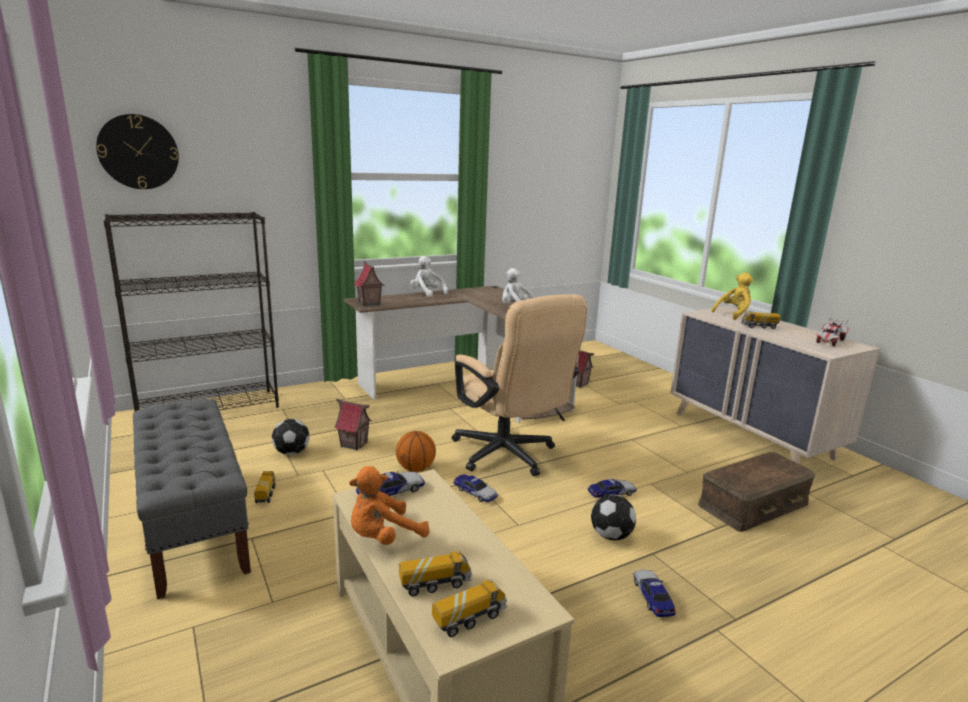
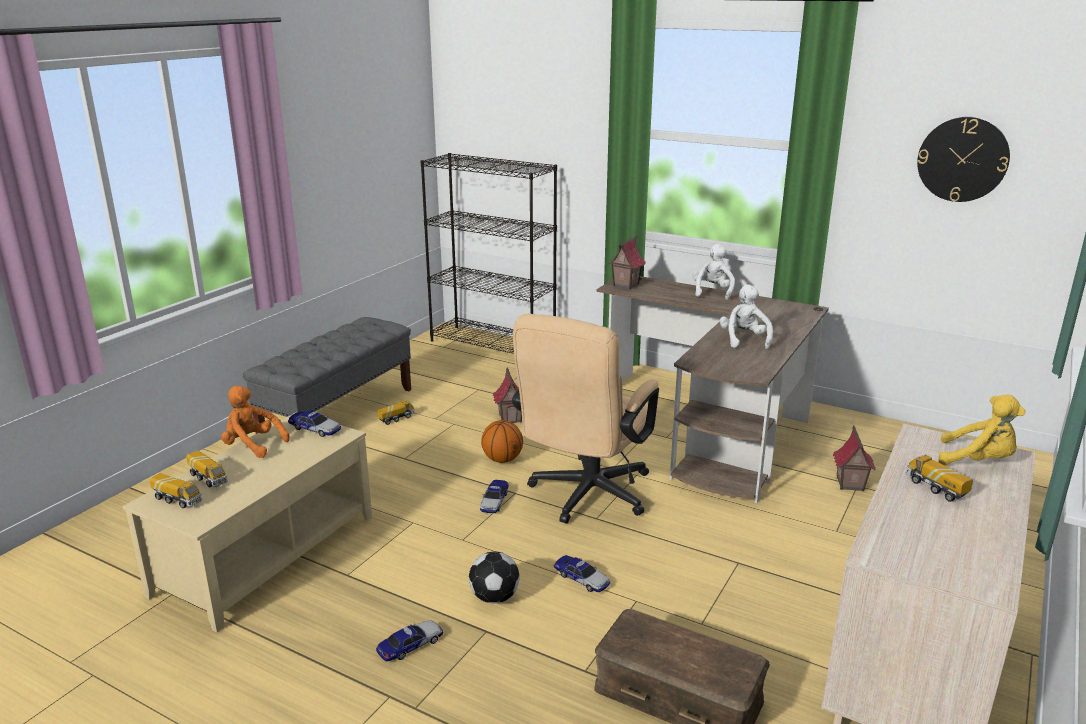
camera: 60 degrees right, 5 degrees up
wall clock [96,114,179,189] -> wall clock moved to [917,117,1010,202]
football [272,419,310,455] -> none
toy car [816,317,848,346] -> none

